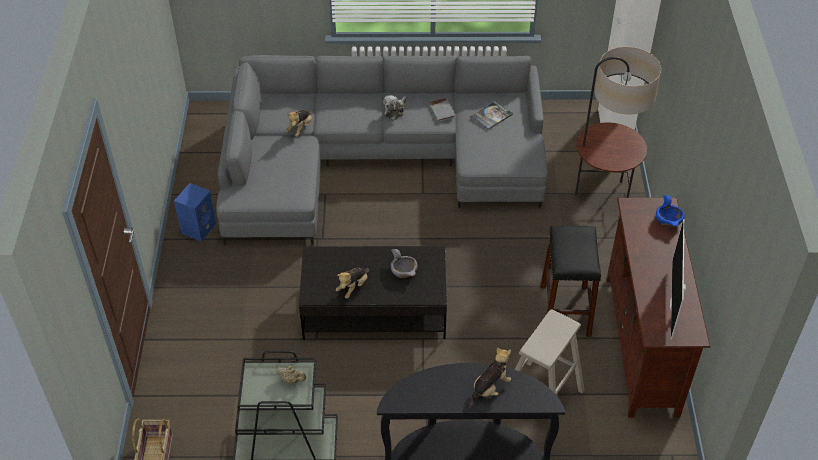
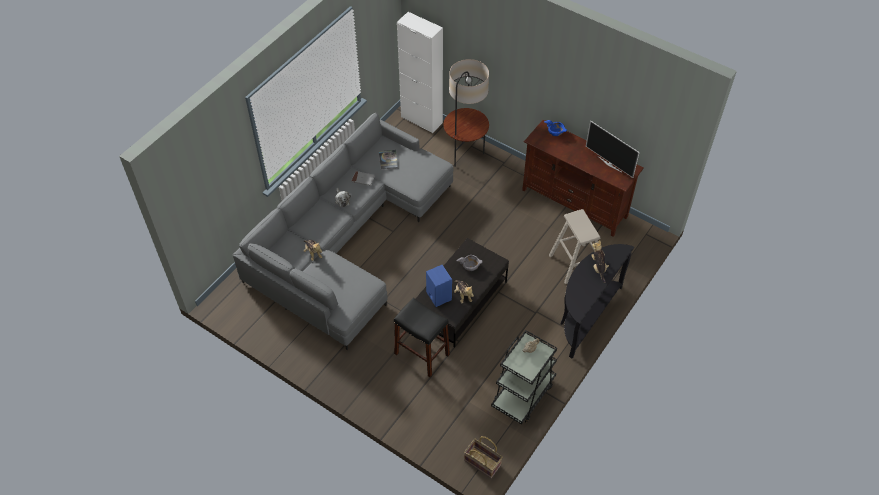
camera: 55 degrees left, 5 degrees up
blue speaker [174,183,216,242] -> blue speaker moved to [426,265,452,307]
black stool [541,225,601,337] -> black stool moved to [394,298,450,377]

